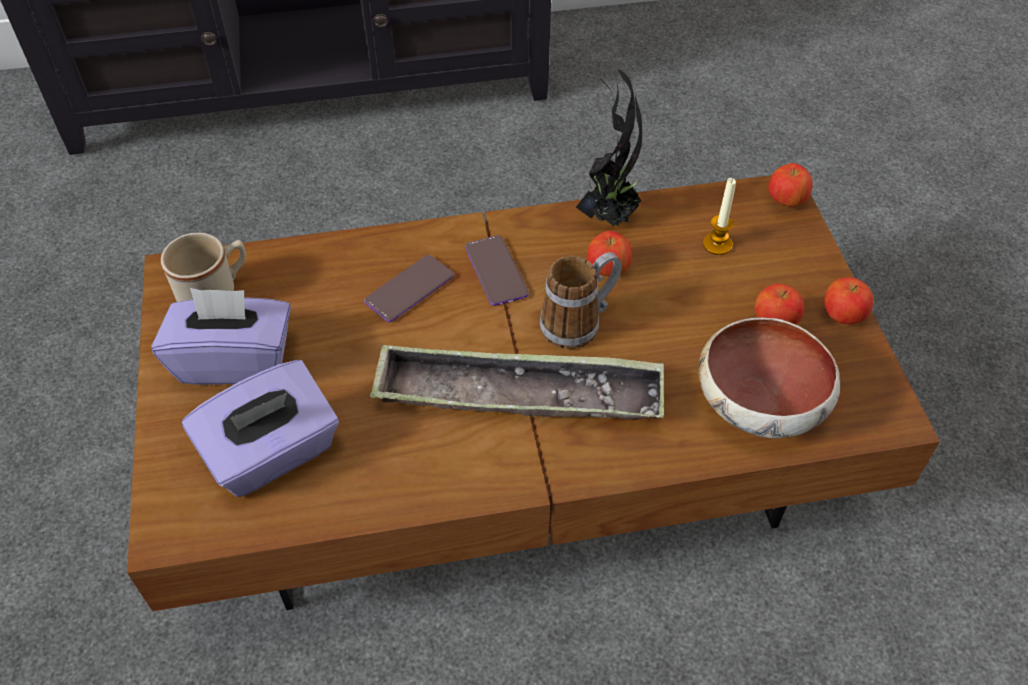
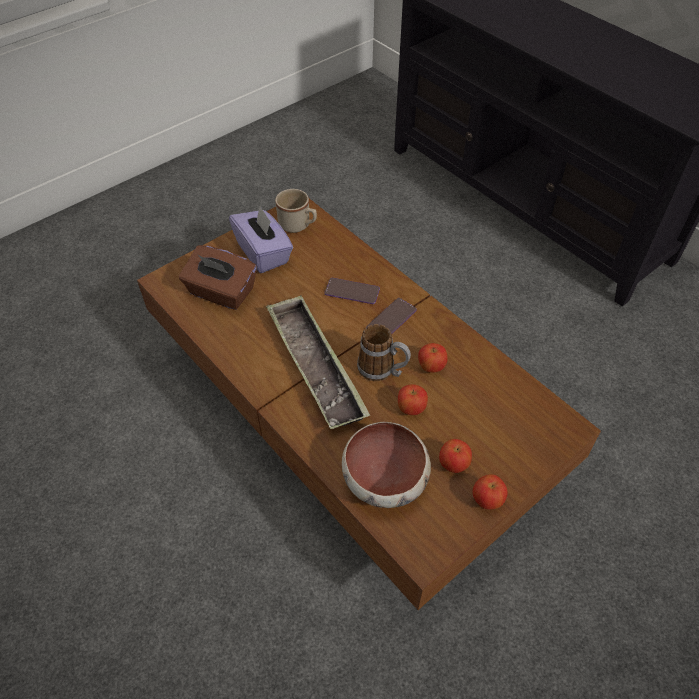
camera: 60 degrees right, 0 degrees up
purple tissue box [182,360,339,497] -> brown tissue box [179,245,257,310]
potted plant [576,68,642,226] -> none
candle [703,178,736,255] -> none
apple [768,163,813,207] -> apple moved to [398,384,428,415]

